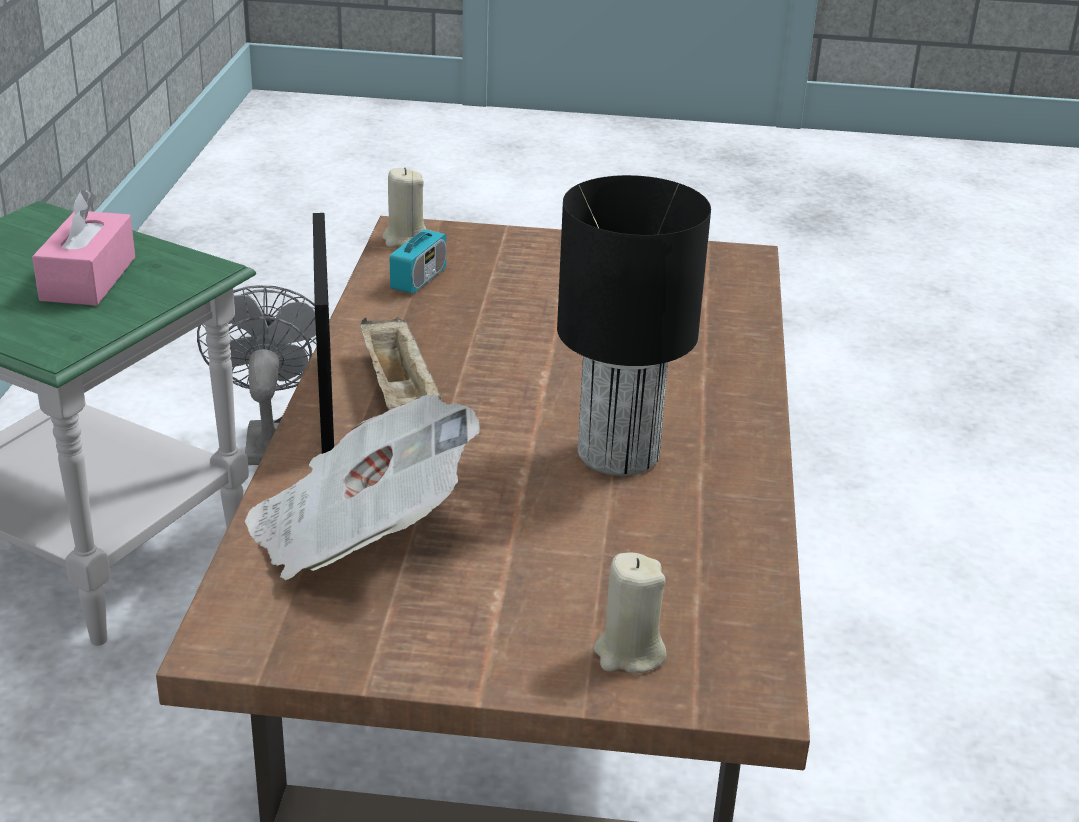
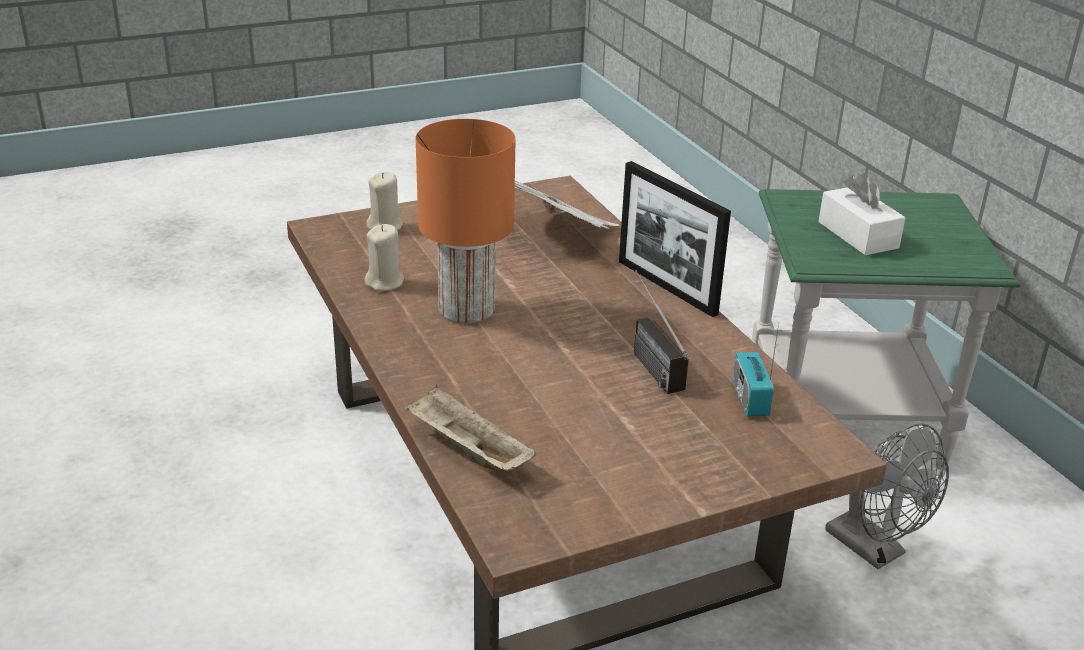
camera: 150 degrees right, 0 degrees up
pink tissue box [32,190,135,306] -> white tissue box [818,173,906,256]
beige tray [361,317,442,410] -> beige tray moved to [405,385,537,471]
beige candle [382,168,427,247] -> beige candle moved to [364,224,404,291]
black table lamp [557,175,711,476] -> orange table lamp [416,119,516,324]
none -> radio [634,270,689,394]

